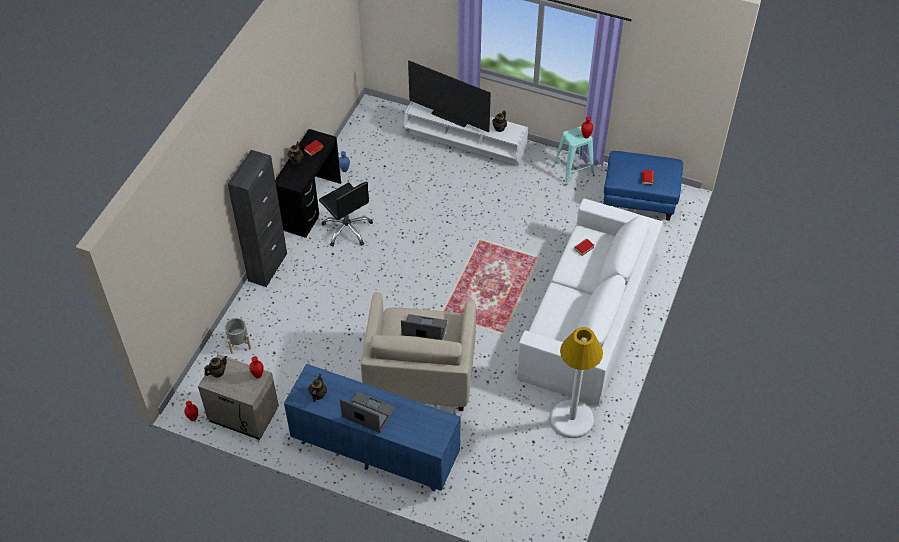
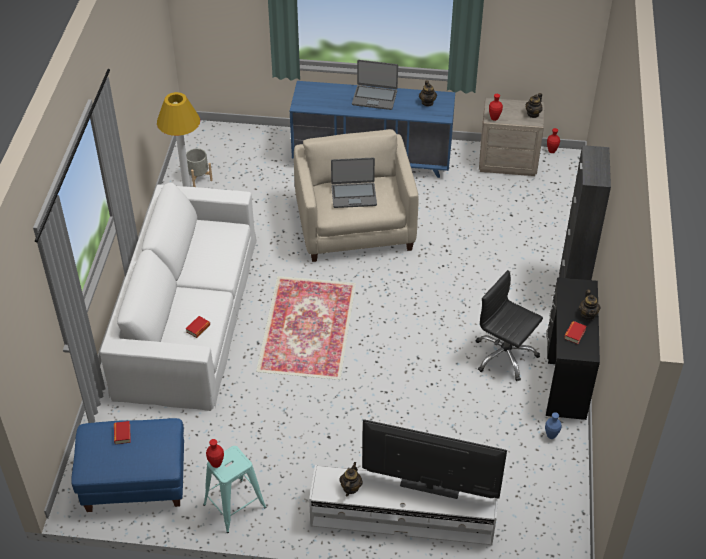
camera: 165 degrees right, 5 degrees down
grey planter [224,318,251,354] -> grey planter moved to [186,148,213,187]

